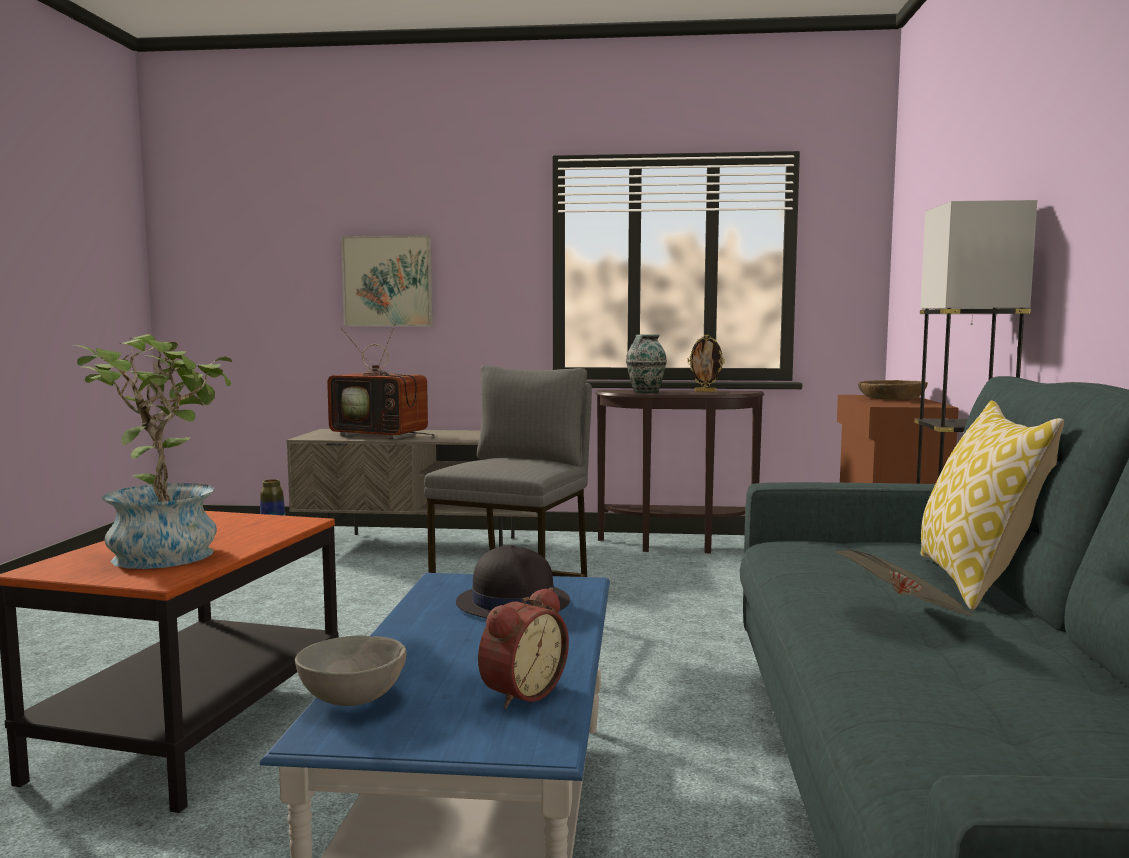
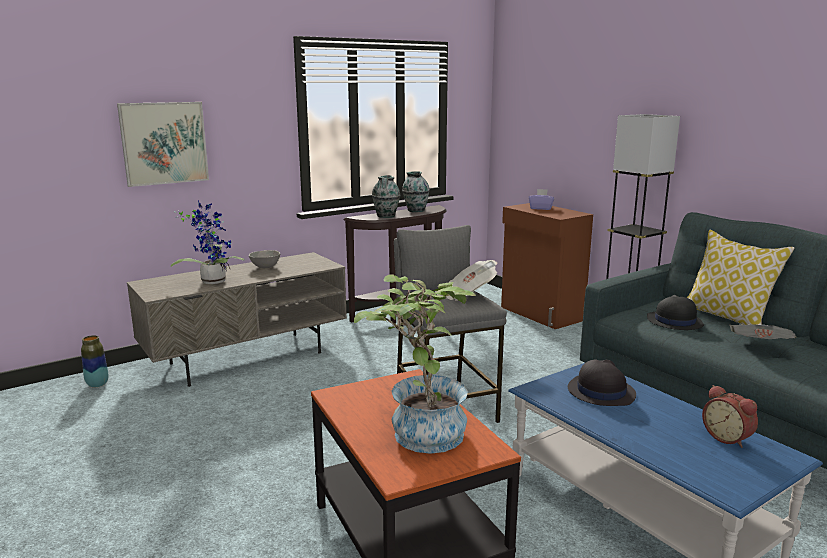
camera: 40 degrees left, 10 degrees up
grey bowl [295,636,407,706] -> grey bowl moved to [249,250,280,268]
television [327,322,435,440] -> potted plant [171,200,245,284]
alarm clock [478,587,569,709] -> alarm clock turned 150 degrees clockwise [702,385,758,448]
picture frame [688,335,725,392] -> vase [402,171,430,212]
brown bowl [858,380,928,400] -> purple tissue box [529,189,554,210]
none -> newspaper [437,260,498,301]
none -> black hat [647,295,704,330]

